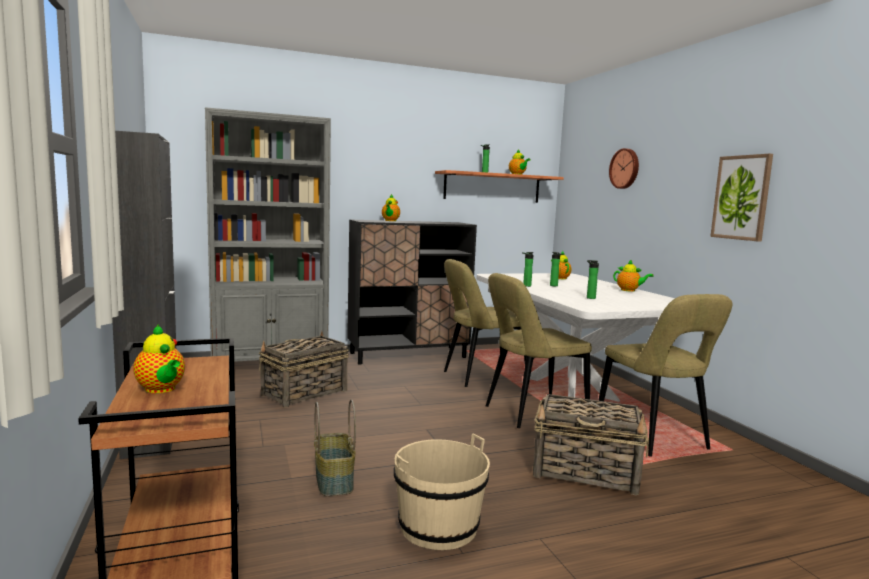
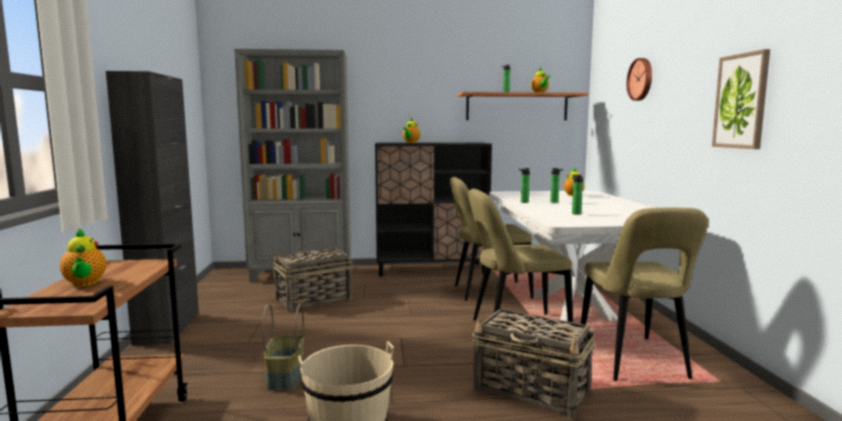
camera: 15 degrees right, 0 degrees up
teapot [613,259,654,292] -> none

